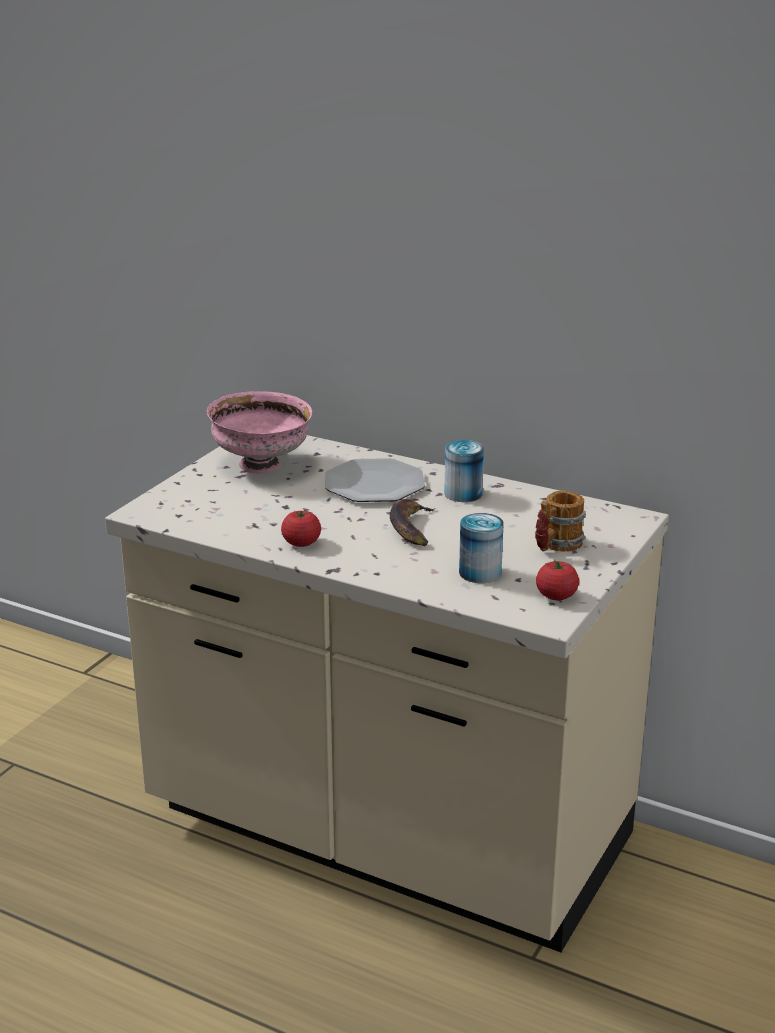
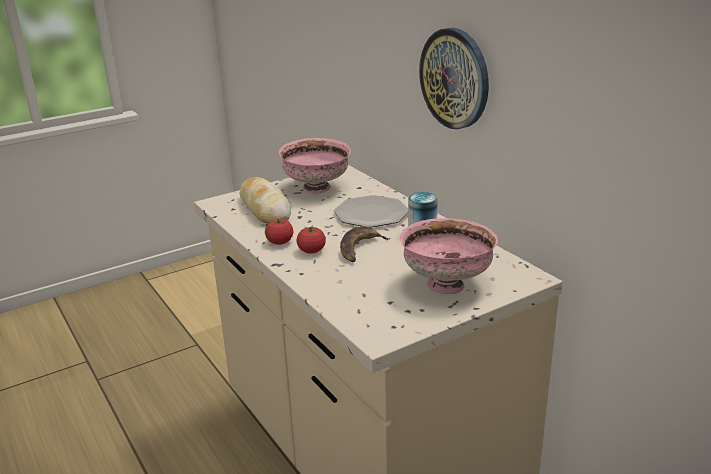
camera: 30 degrees right, 0 degrees up
can [459,513,504,583] -> none
mug [535,490,586,552] -> pink bowl [400,218,498,294]
tomato [536,559,579,600] -> tomato moved to [296,226,326,254]
none -> bread [240,177,291,223]
none -> wall clock [419,28,489,129]

